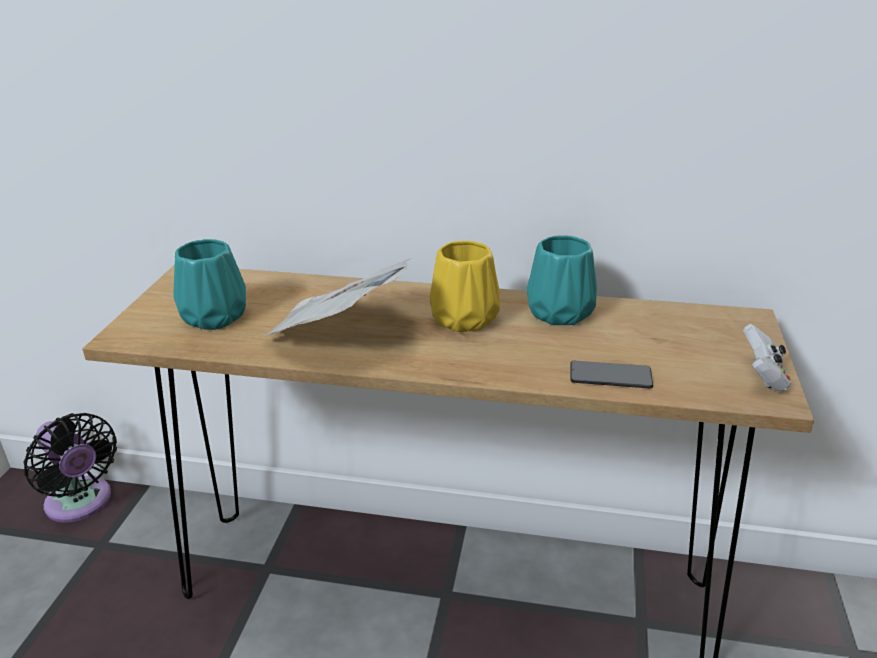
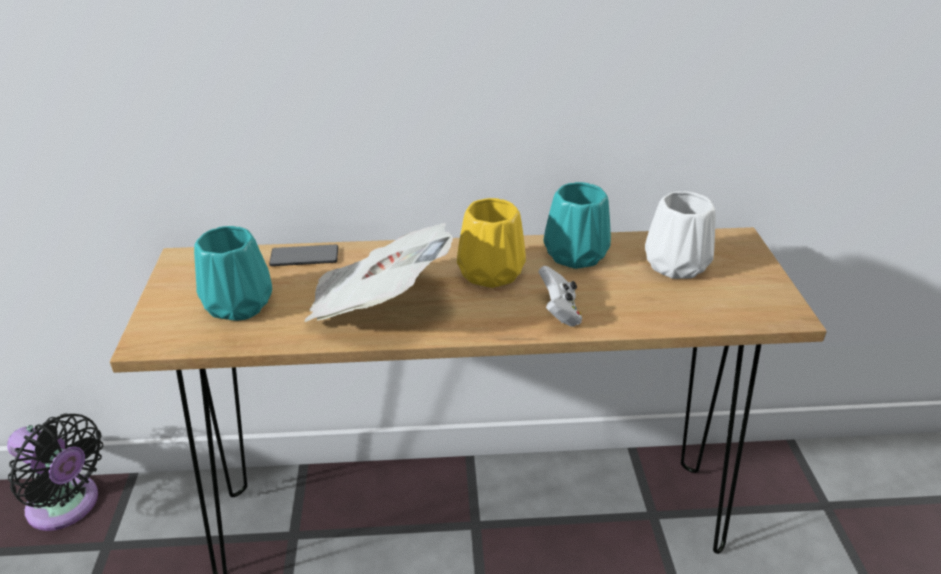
camera: 15 degrees left, 5 degrees up
phone [570,360,653,388] -> phone moved to [269,245,338,266]
white game controller [743,324,791,392] -> white game controller moved to [538,266,582,326]
none -> white vase [645,191,715,279]

